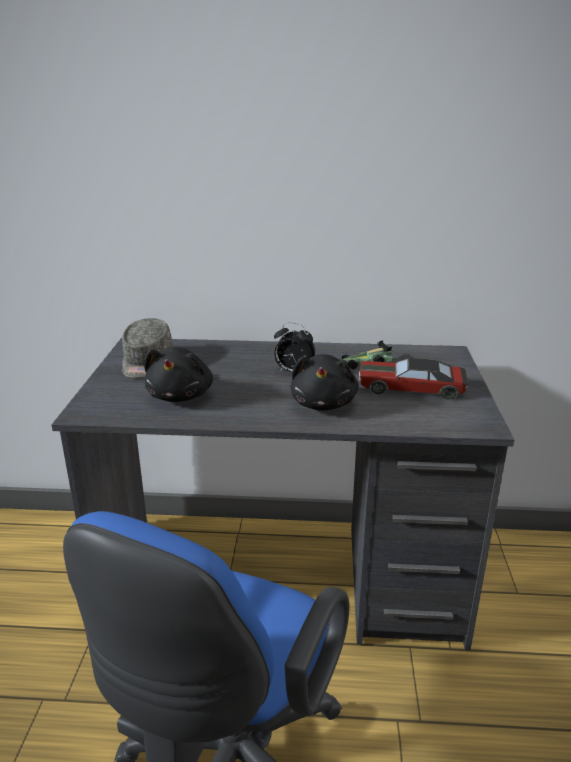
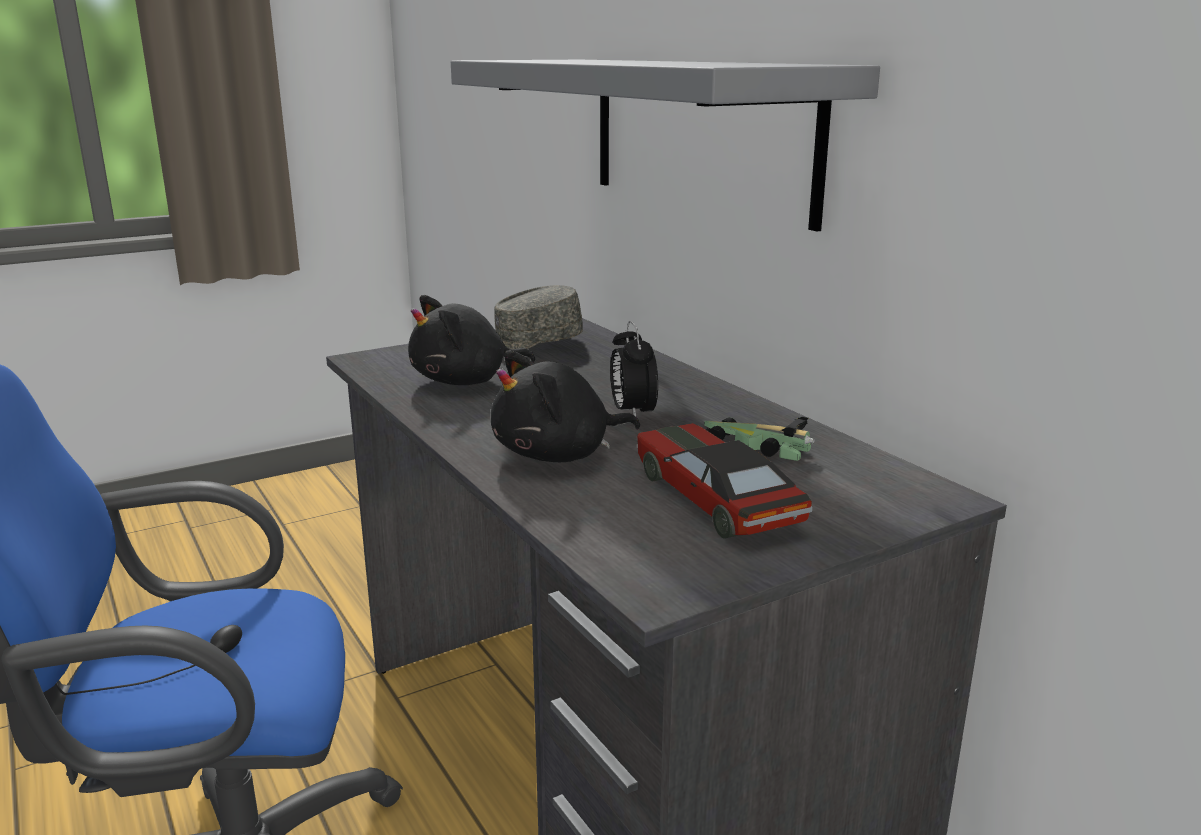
camera: 55 degrees right, 5 degrees down
none -> grey shelf [451,60,880,232]

